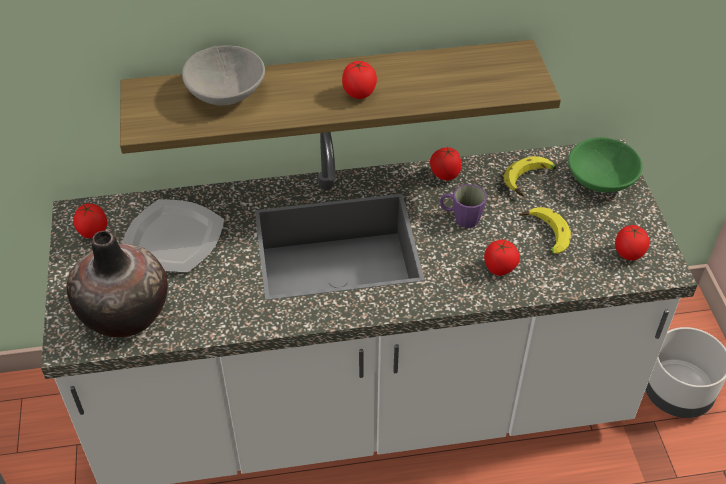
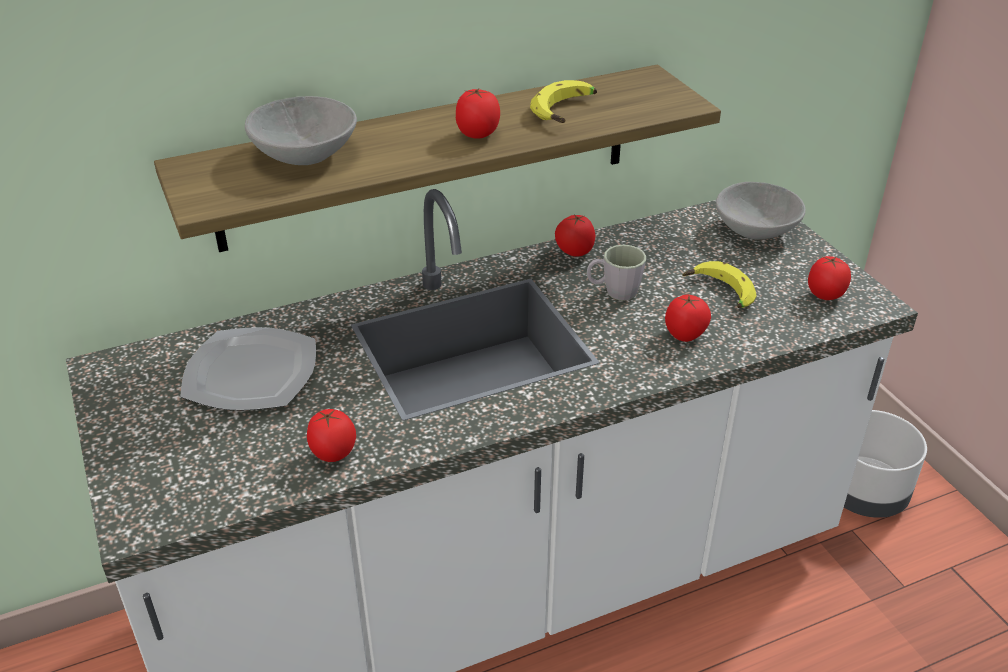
camera: 15 degrees left, 10 degrees down
vase [67,231,168,337] -> none
tomato [74,204,107,238] -> tomato moved to [307,409,356,462]
purple mug [440,184,487,228] -> grey mug [587,245,646,301]
banana [504,156,556,197] -> banana moved to [530,80,597,123]
green bowl [568,137,643,192] -> grey bowl [716,182,806,240]

